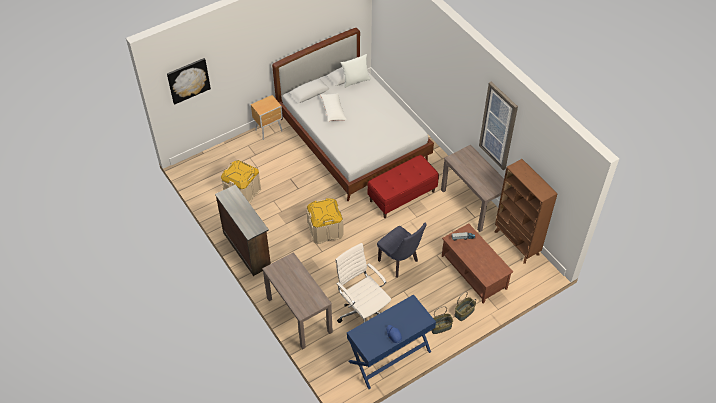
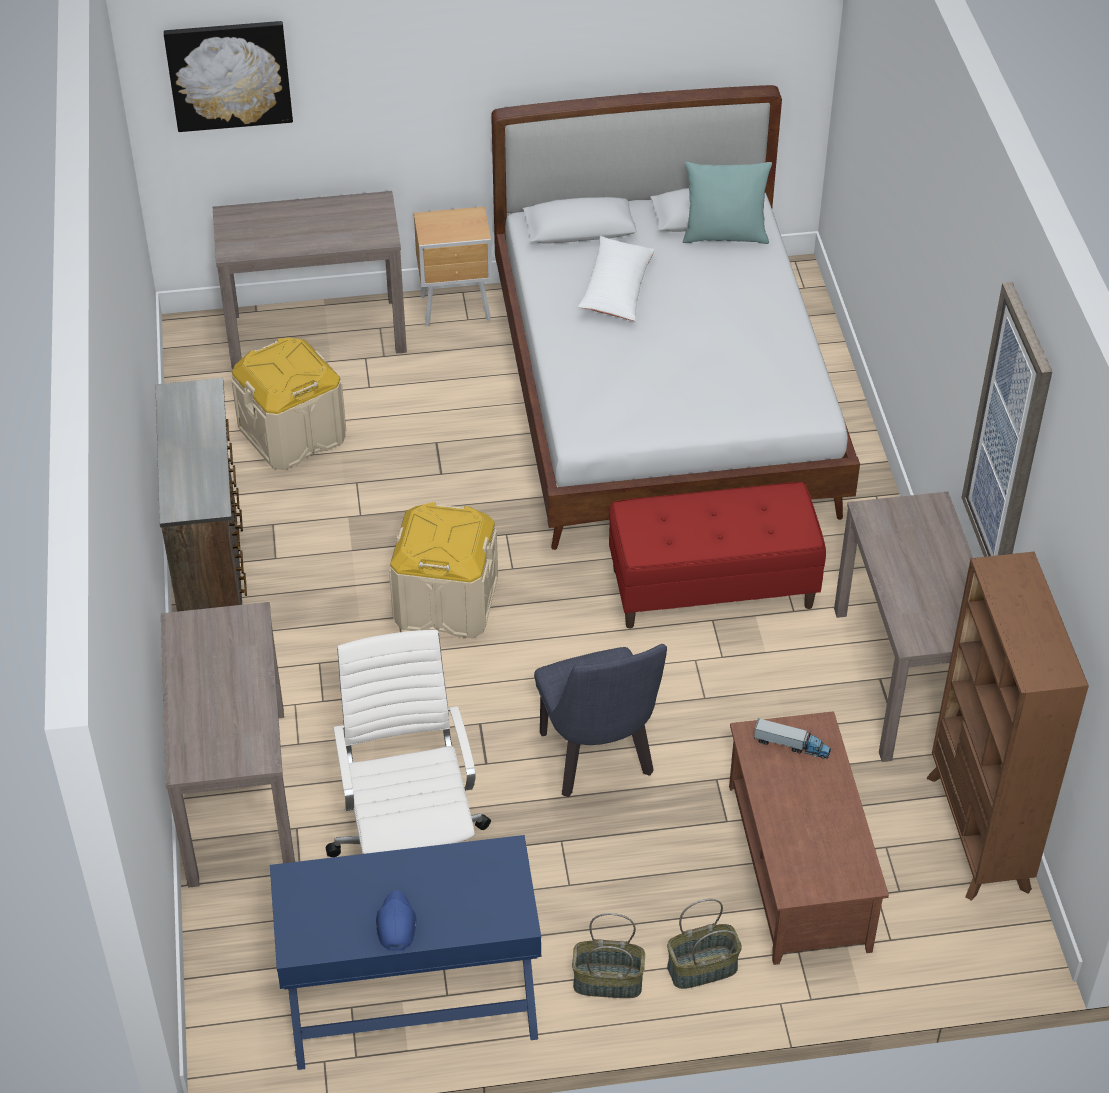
camera: 25 degrees right, 5 degrees down
white pillow [341,54,371,88] -> turquoise pillow [683,162,772,244]
none -> brown console table [213,191,407,369]

